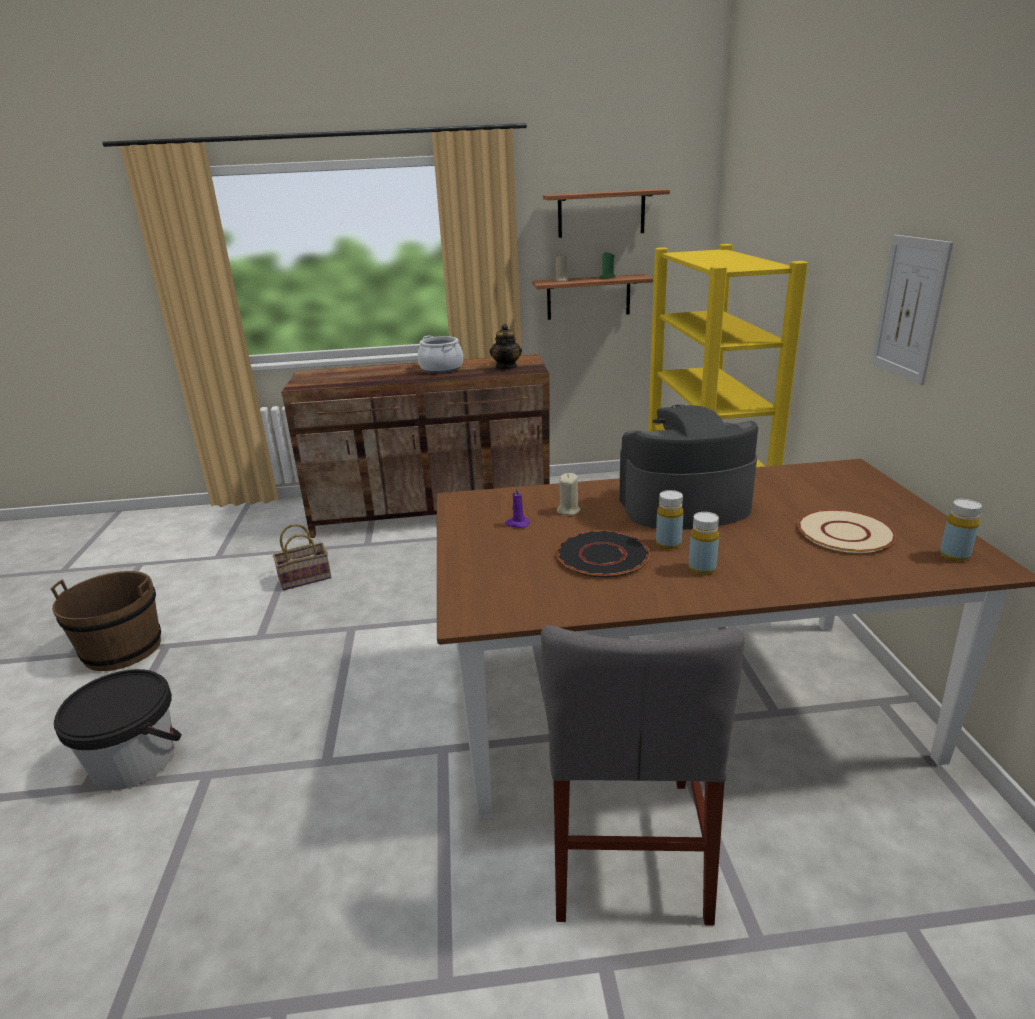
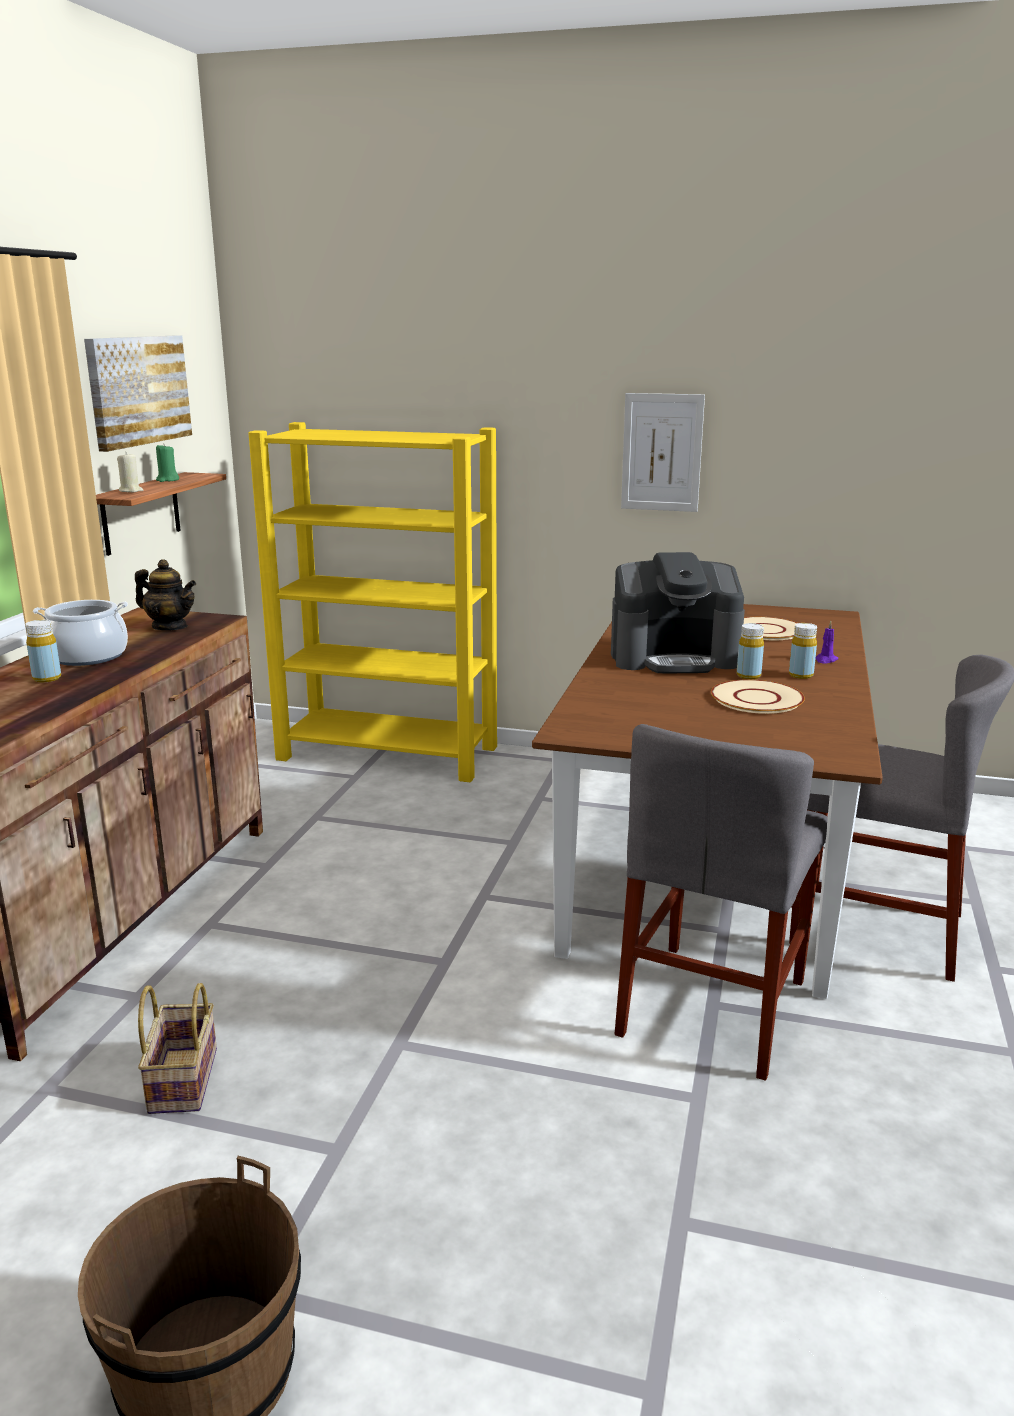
camera: 70 degrees left, 5 degrees down
black bucket [54,669,182,790] -> none
purple candle [505,486,530,528] -> purple candle moved to [816,621,838,664]
shelf [543,189,670,238] -> picture [84,336,192,452]
beige candle [557,473,580,515] -> none
black plate [557,530,650,577] -> beige plate [711,680,805,714]
coffee machine [619,405,758,530] -> coffee machine turned 105 degrees counterclockwise [611,552,745,673]
yellow bottle [940,499,982,562] -> yellow bottle moved to [25,620,61,682]
none -> grey chair [614,724,828,1081]

